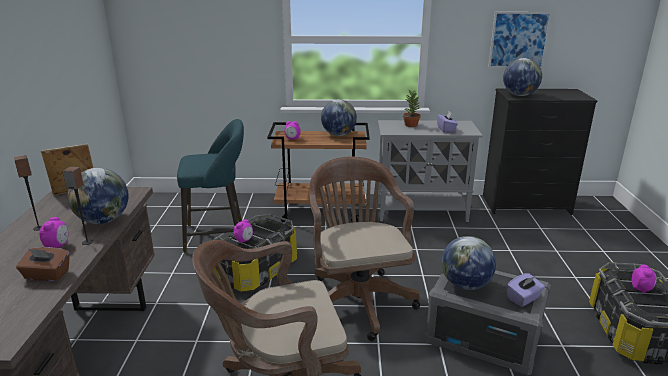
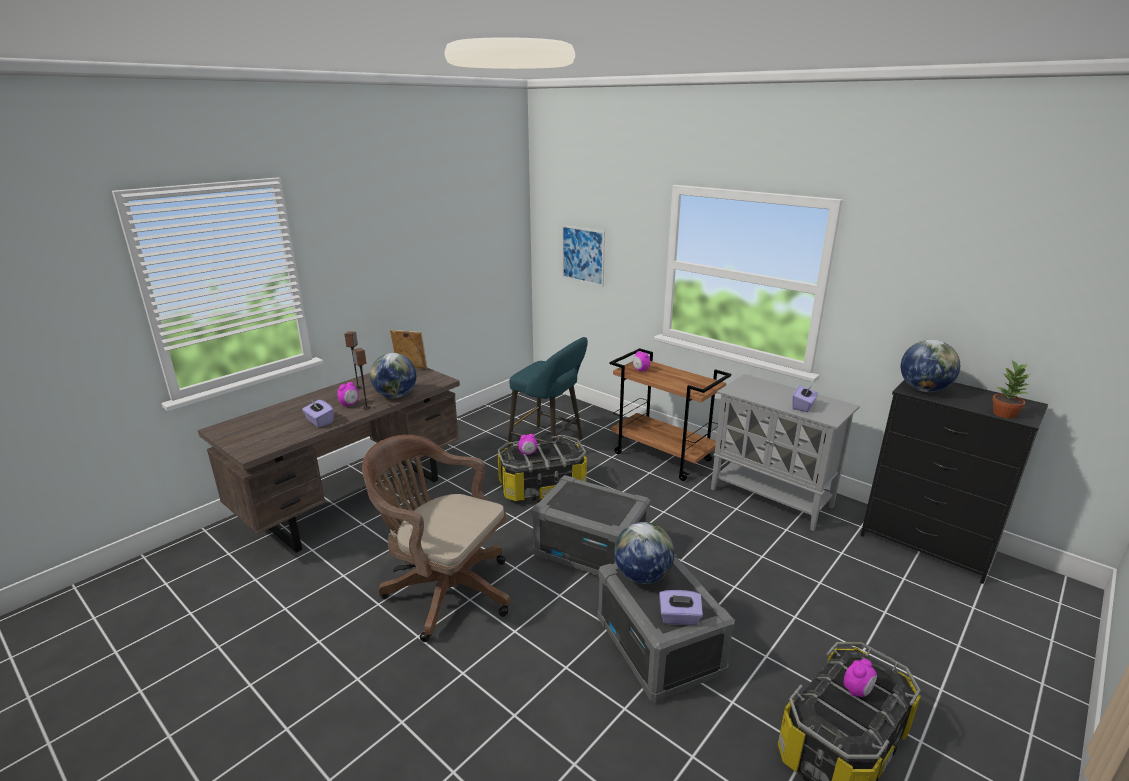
camera: 40 degrees right, 0 degrees up
brown tissue box [16,247,70,281] -> purple tissue box [302,400,334,428]
brown office chair [309,156,420,341] -> grey storage box [532,475,650,576]
globe [321,99,357,136] -> none
potted plant [403,90,421,127] -> potted plant moved to [992,360,1030,419]
picture [488,12,552,68] -> picture moved to [562,225,605,286]

